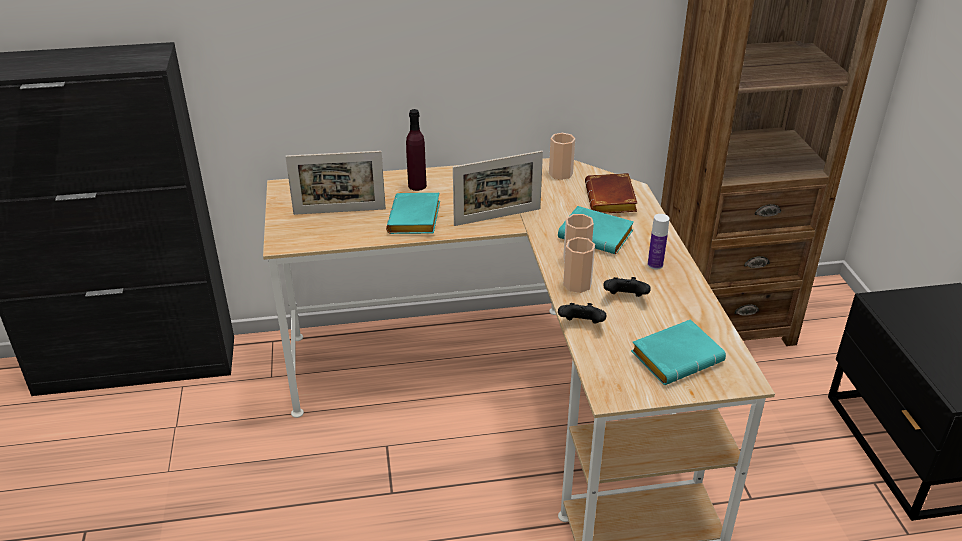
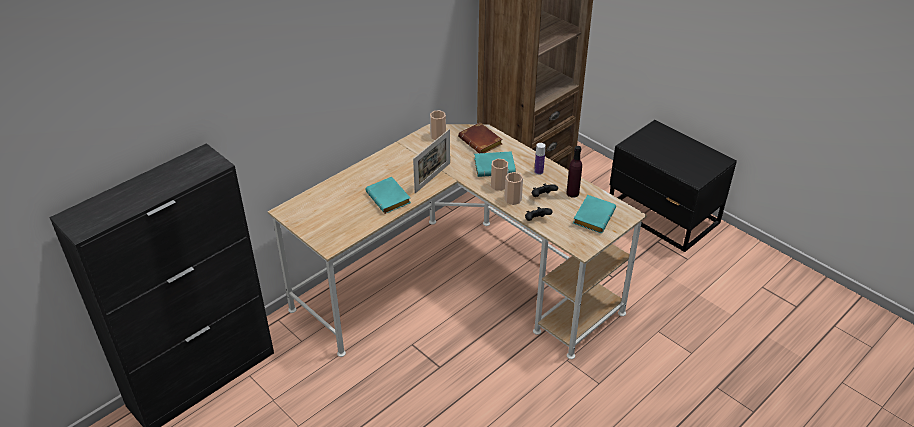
camera: 35 degrees left, 5 degrees up
picture frame [285,151,386,215] -> none
purple bottle [406,109,427,191] -> purple bottle moved to [566,146,582,198]

